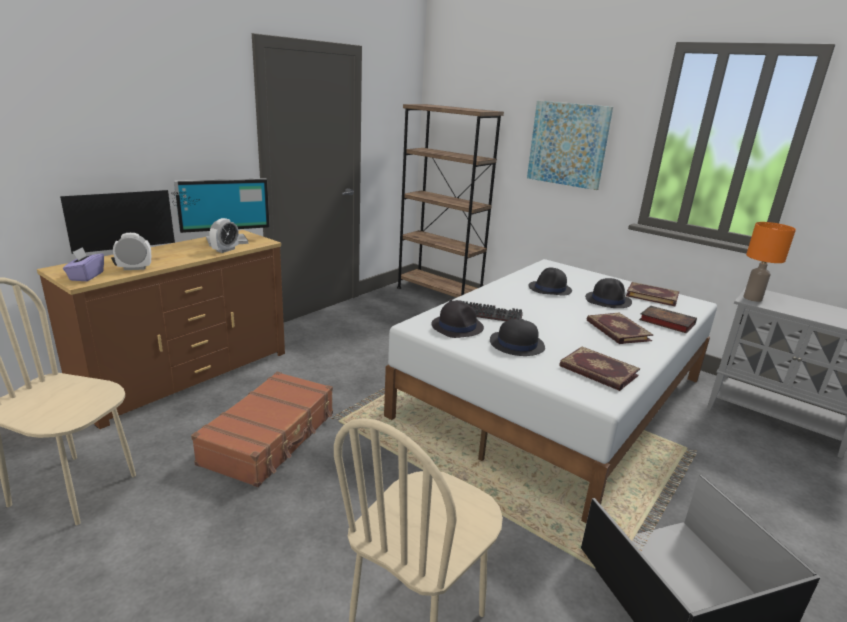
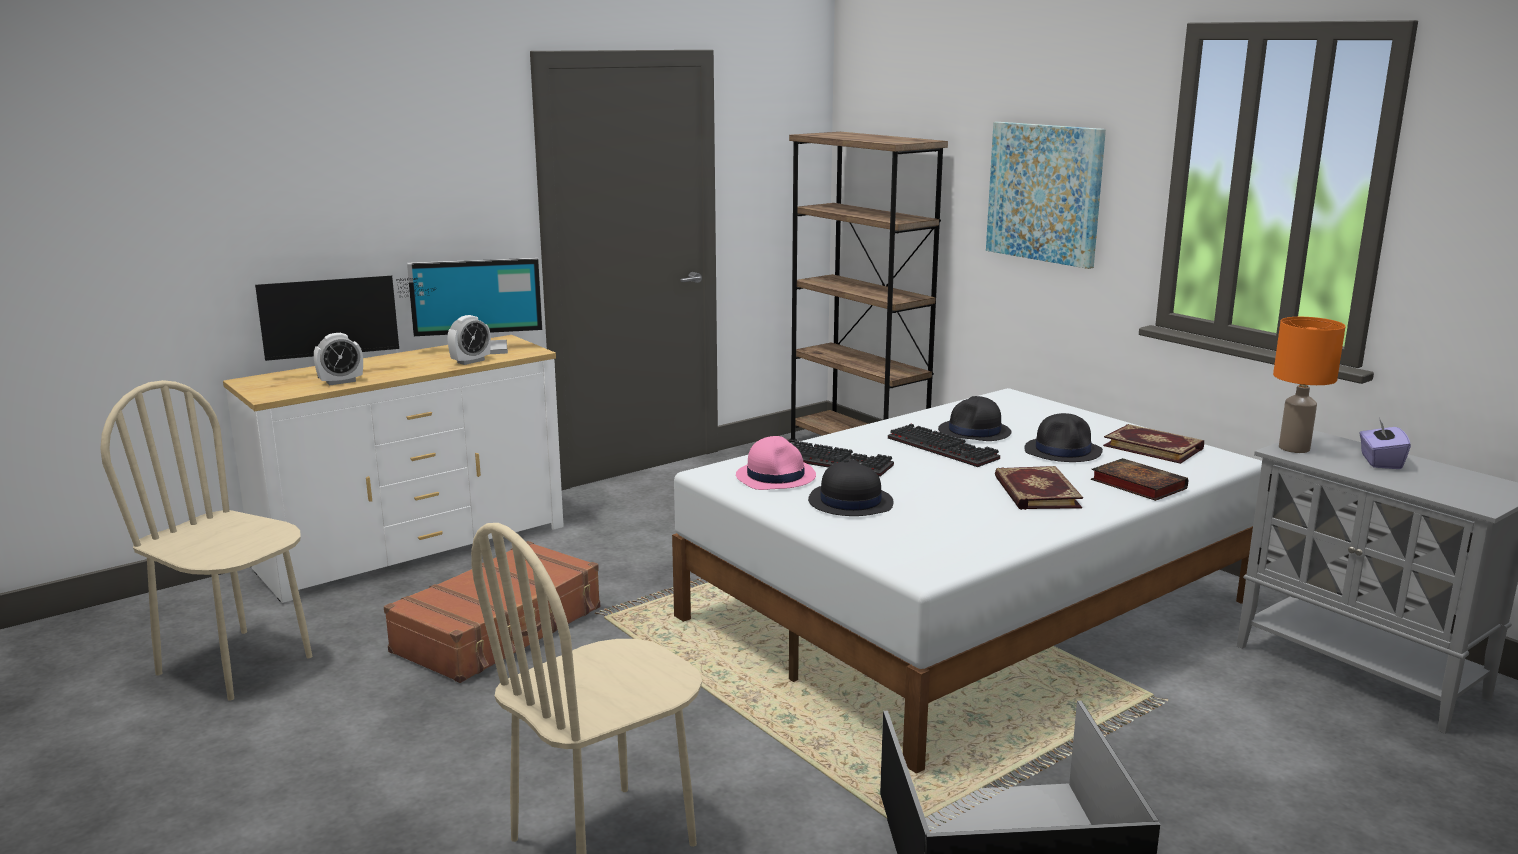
camera: 15 degrees right, 5 degrees down
brown dresser [37,230,285,429] -> white dresser [223,335,564,603]
purple tissue box [63,247,104,281] -> purple tissue box moved to [1359,418,1411,469]
alarm clock [113,233,151,270] -> alarm clock turned 150 degrees clockwise [314,333,363,385]
black hat [432,300,484,338] -> pink hat [736,436,816,490]
book [560,347,640,391] -> none
none -> keyboard [888,424,1000,467]

